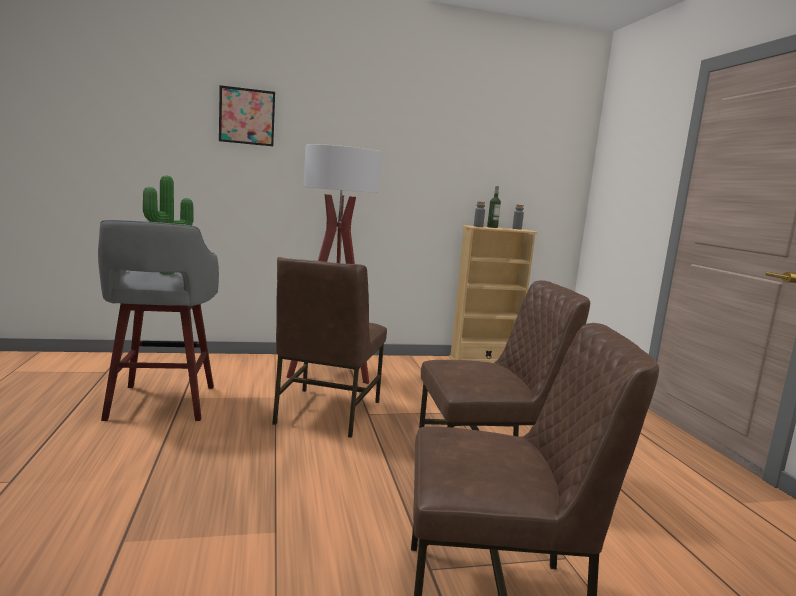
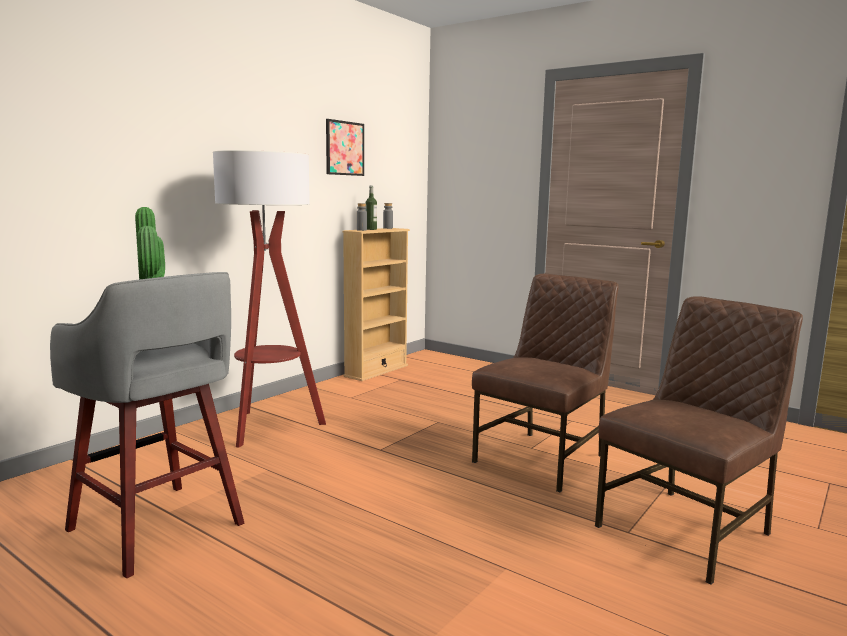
camera: 40 degrees left, 0 degrees up
picture [219,85,275,146] -> picture moved to [326,119,364,176]
brown chair [272,257,387,438] -> none

